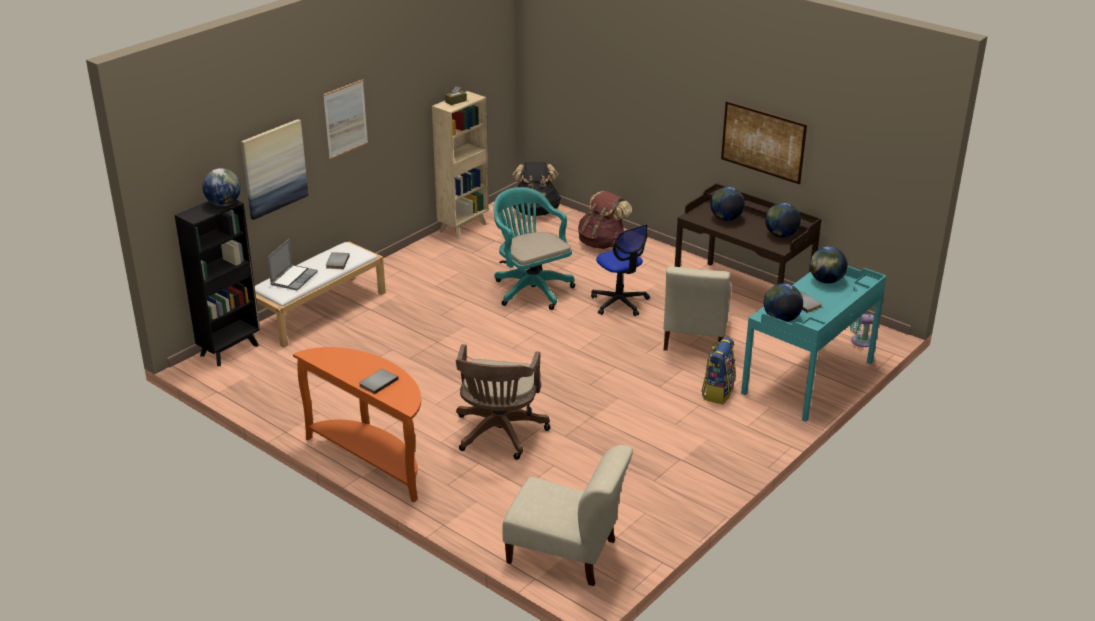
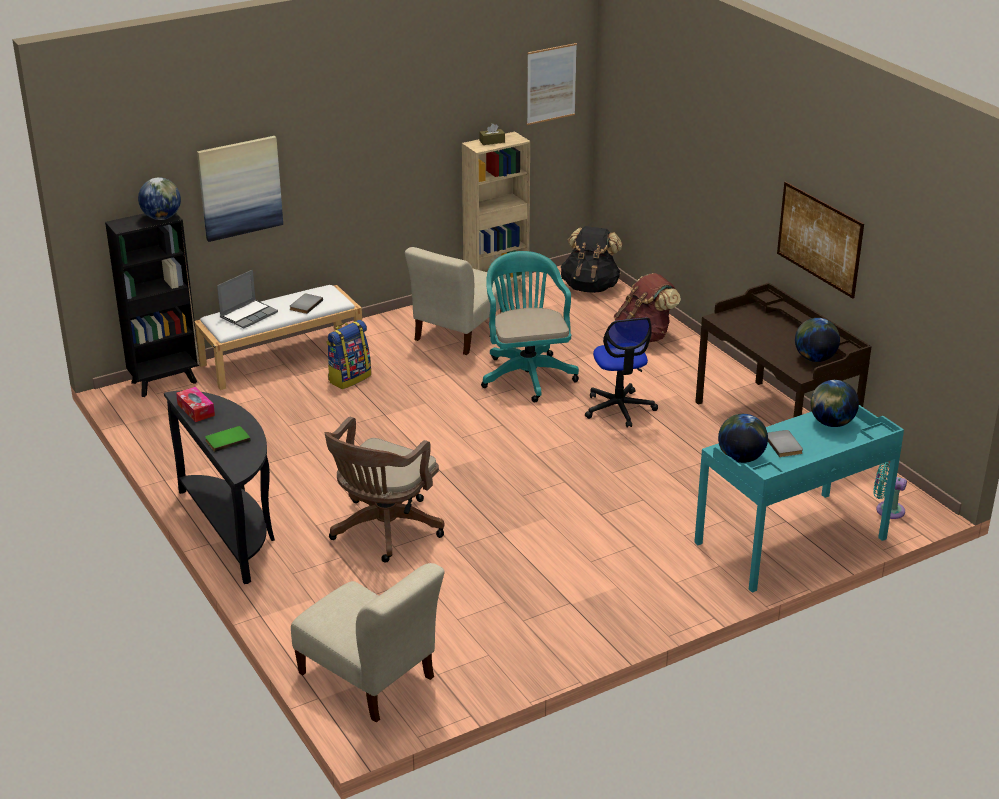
camera: 20 degrees right, 0 degrees up
orange console table [293,347,421,503] -> black console table [164,391,275,584]
picture [323,79,368,159] -> picture moved to [527,43,577,125]
grey book [359,369,398,394] -> green book [205,426,251,452]
beige chair [664,266,731,351] -> beige chair moved to [405,247,509,355]
backpack [701,337,736,404] -> backpack moved to [326,320,371,389]
globe [710,187,745,221] -> none
none -> tissue box [176,387,215,422]

